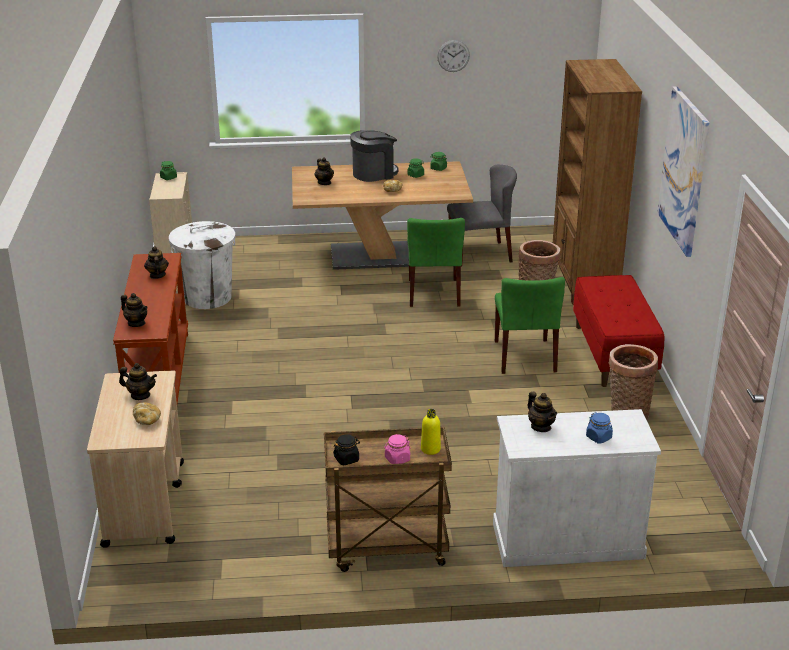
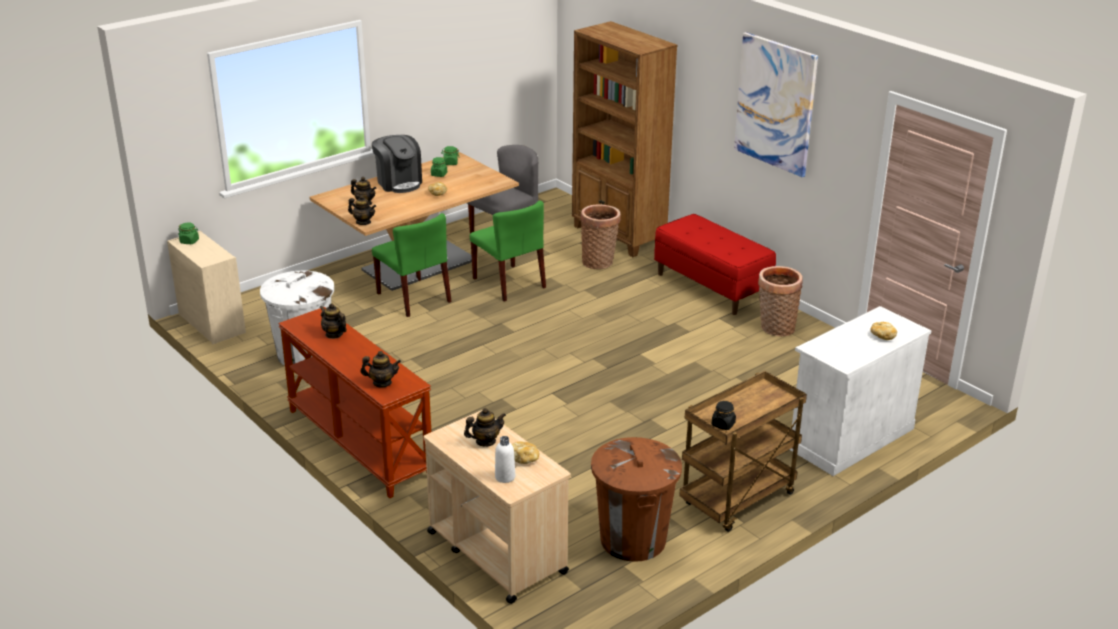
camera: 35 degrees left, 0 degrees up
coffee machine [350,130,399,182] -> coffee machine turned 120 degrees clockwise [372,135,422,193]
pink jar [384,434,410,464] -> none
yellow bottle [421,409,441,455] -> none
wall clock [437,40,470,72] -> none
green chair [495,277,565,374] -> green chair moved to [372,213,451,317]
teapot [528,392,557,432] -> teapot moved to [348,195,376,225]
blue jar [586,412,613,444] -> bread [870,322,897,340]
none -> white bottle [495,436,515,483]
none -> brown trash can [591,437,682,562]

